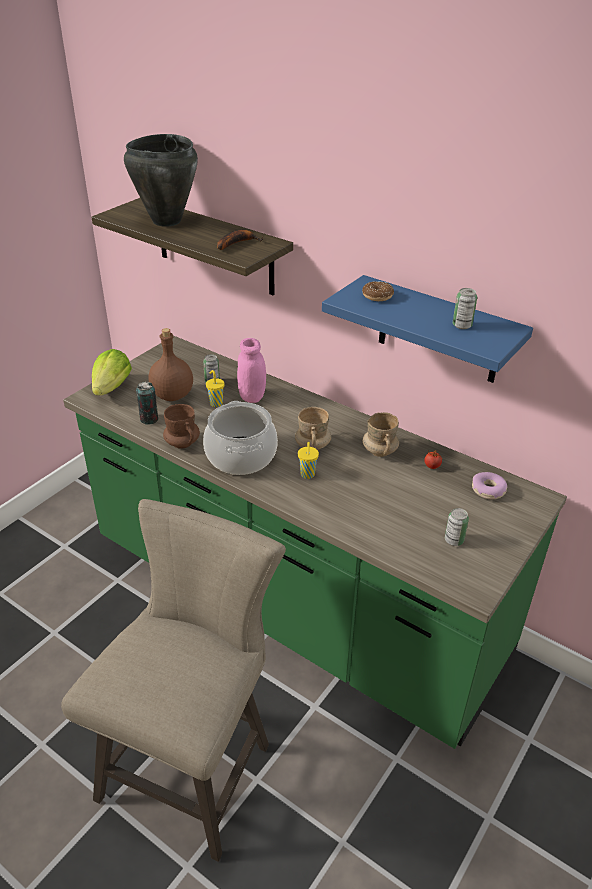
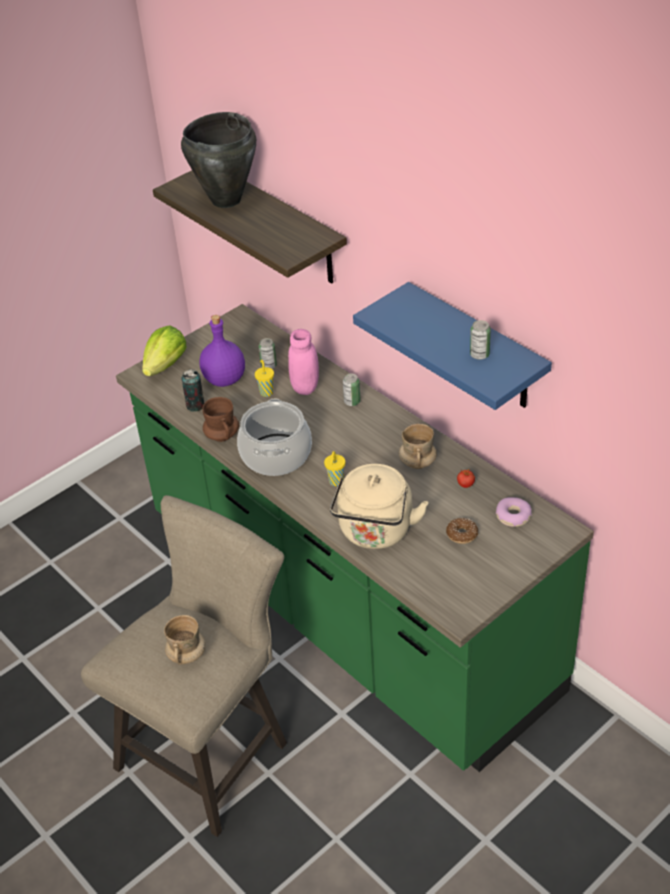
camera: 15 degrees right, 5 degrees up
brown bottle [149,328,193,401] -> purple bottle [199,315,245,387]
banana [217,230,263,250] -> none
beige mug [295,407,331,450] -> beige mug moved to [164,615,206,665]
donut [362,281,394,301] -> donut moved to [446,518,478,544]
can [445,508,469,546] -> can moved to [343,373,361,406]
none -> beige kettle [330,464,428,549]

